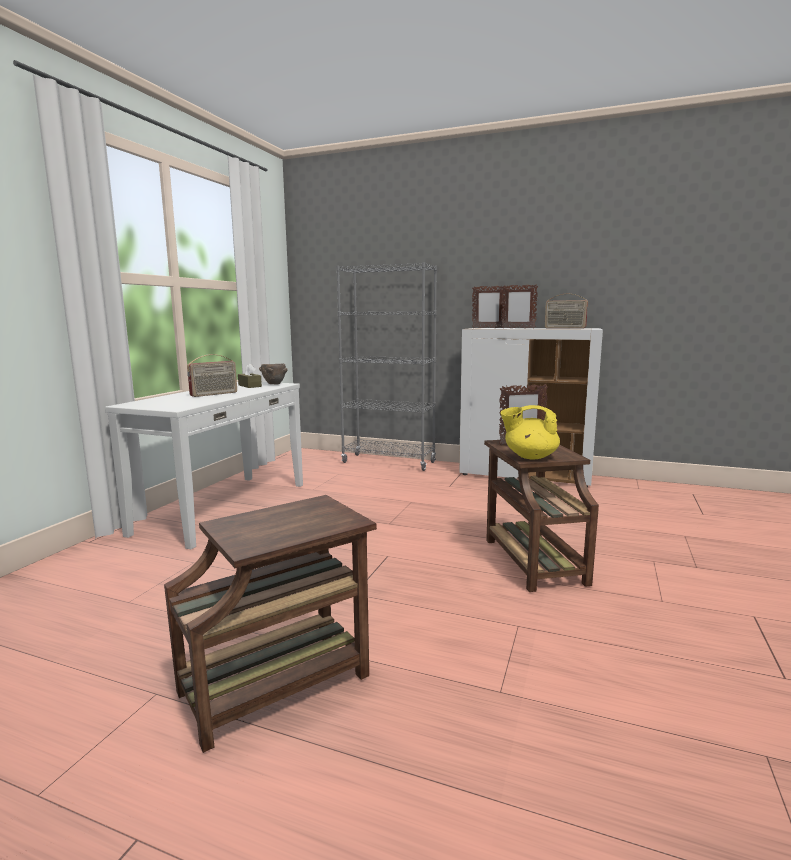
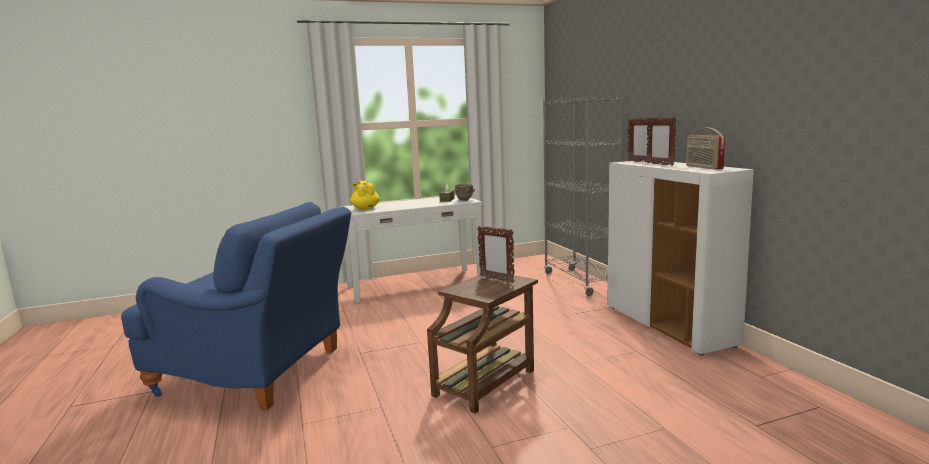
camera: 50 degrees right, 0 degrees up
brown side table [164,495,377,753] -> blue armchair [121,202,351,411]
radio [187,354,237,397] -> none
yellow teapot [501,405,560,460] -> yellow teapot moved to [350,181,380,210]

